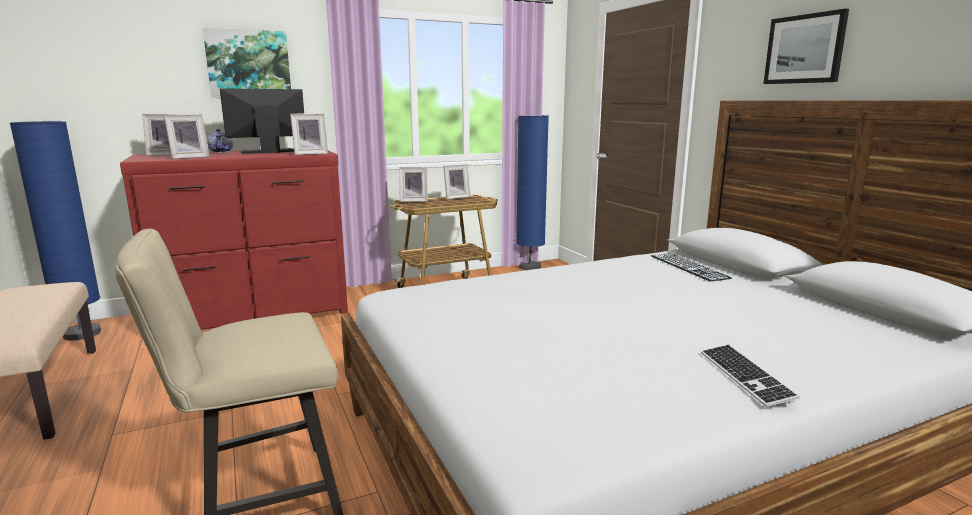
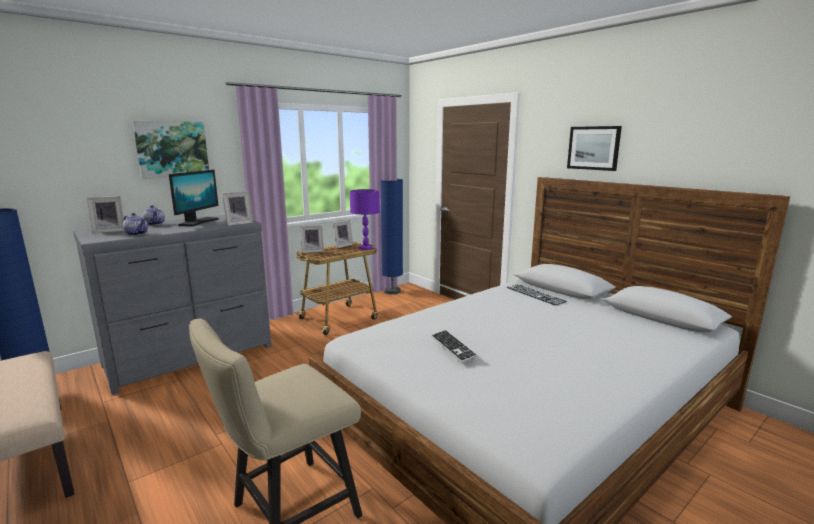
camera: 15 degrees left, 0 degrees up
red dresser [120,150,348,330] -> grey dresser [73,215,271,395]
picture frame [164,114,209,159] -> teapot [123,213,148,236]
monitor [220,88,304,154] -> monitor turned 150 degrees clockwise [169,170,219,226]
keyboard [701,345,800,407] -> keyboard moved to [431,330,478,363]
none -> purple table lamp [350,189,380,250]

